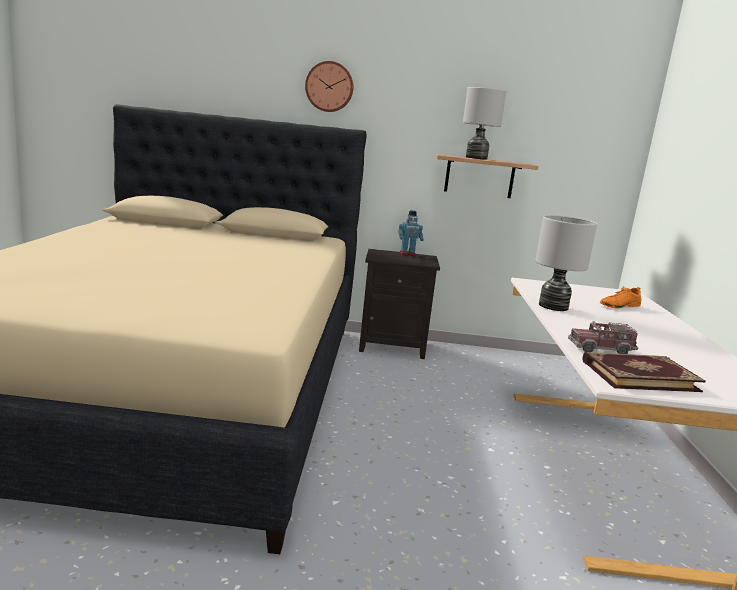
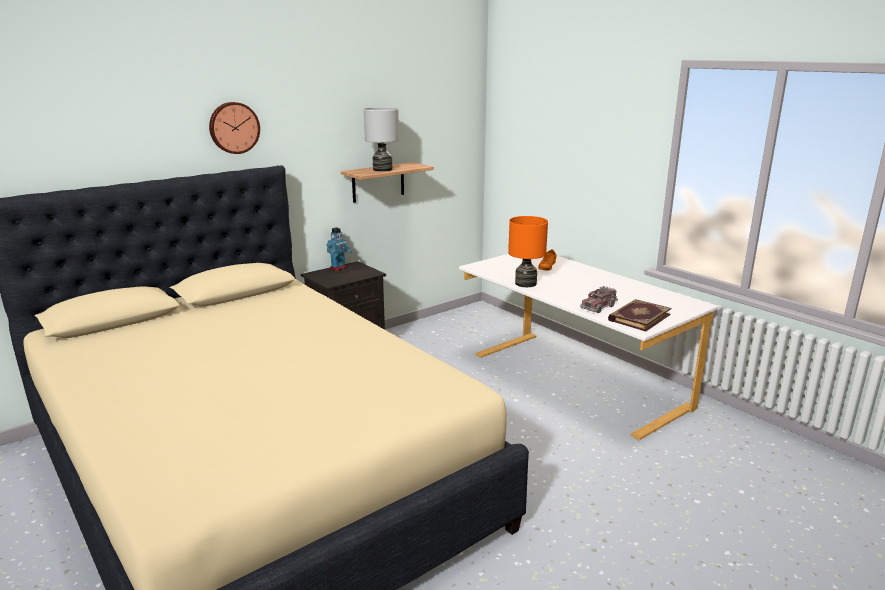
camera: 40 degrees left, 5 degrees up
grey table lamp [535,215,597,311] -> orange table lamp [508,216,548,287]

